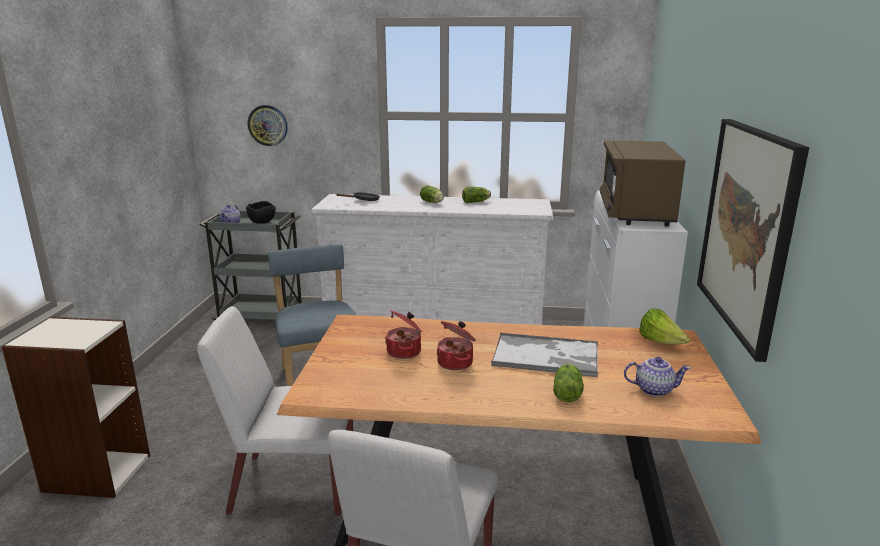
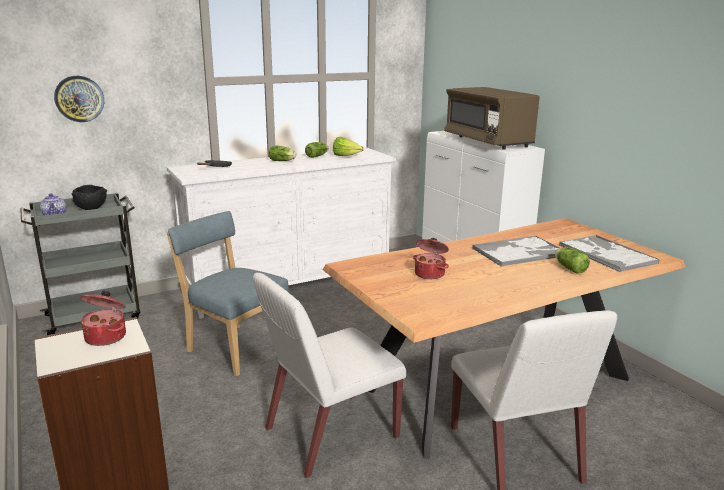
camera: 35 degrees left, 0 degrees up
cooking pot [437,321,476,370] -> cooking pot moved to [80,291,126,346]
teapot [624,357,691,397] -> tray [559,235,660,272]
lettuce [639,309,690,345] -> lettuce moved to [333,137,364,156]
picture [697,119,809,362] -> none

